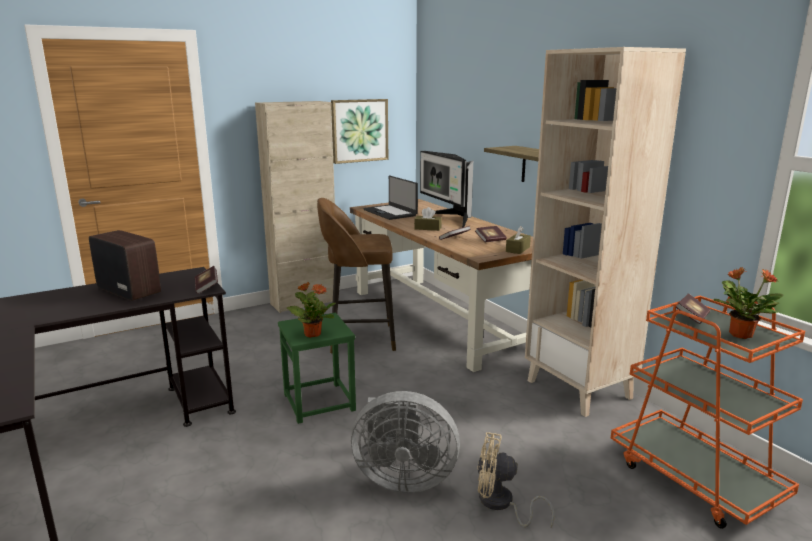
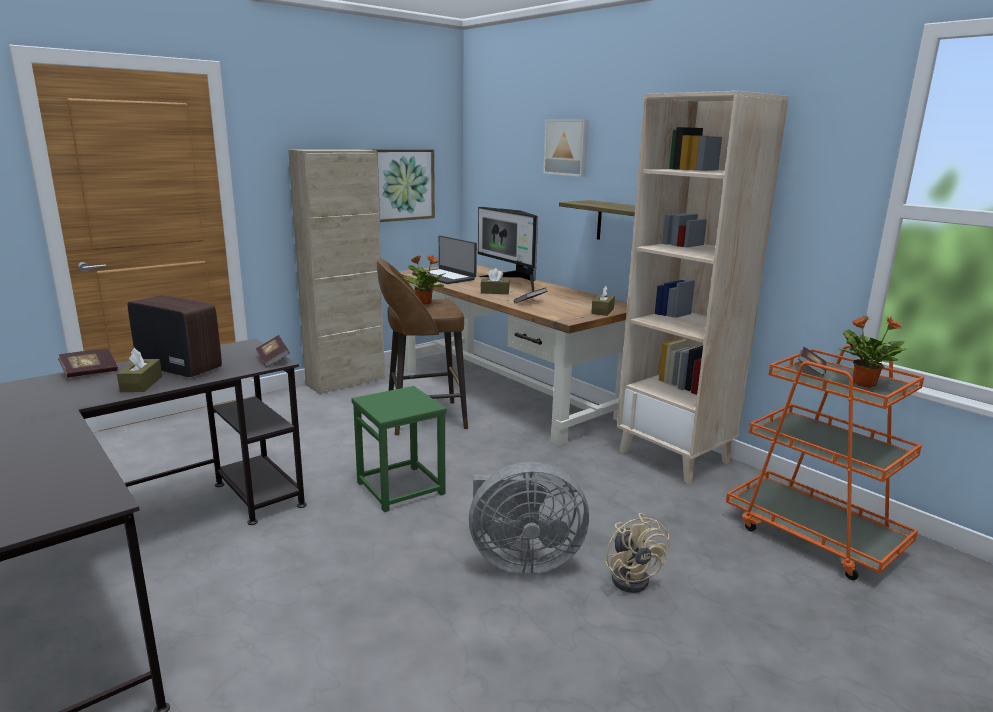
camera: 10 degrees left, 0 degrees up
potted plant [287,282,336,338] -> potted plant moved to [402,255,446,305]
book [475,226,507,242] -> book moved to [58,348,118,378]
beige fan [477,432,554,527] -> beige fan turned 105 degrees counterclockwise [605,513,670,593]
none -> brown tissue box [117,348,162,392]
none -> picture [543,119,589,177]

